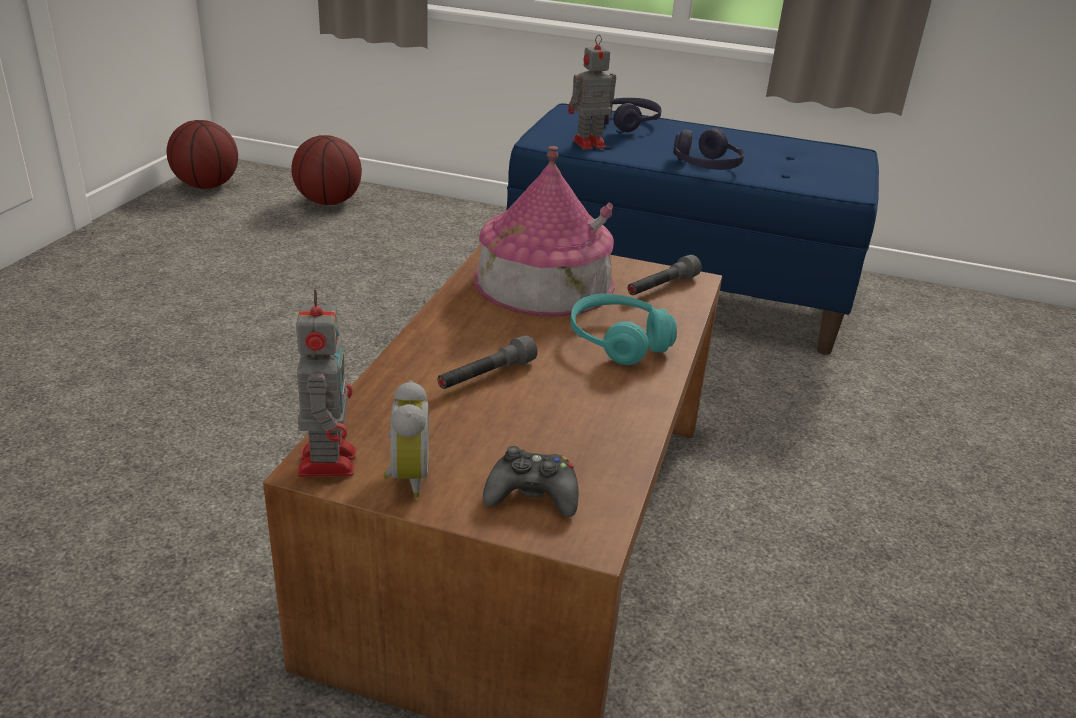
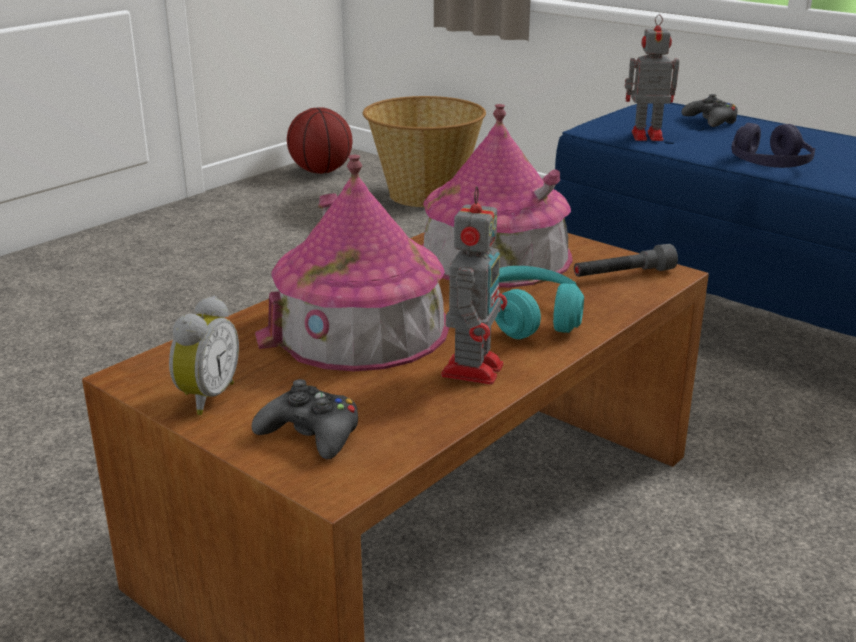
camera: 25 degrees right, 5 degrees down
basketball [291,135,362,205] -> basket [363,96,486,207]
toy robot [296,289,356,477] -> toy robot moved to [441,186,507,385]
grey flashlight [437,335,538,389] -> toy house [255,155,450,371]
purple headphones [604,98,662,132] -> black game controller [681,94,738,127]

